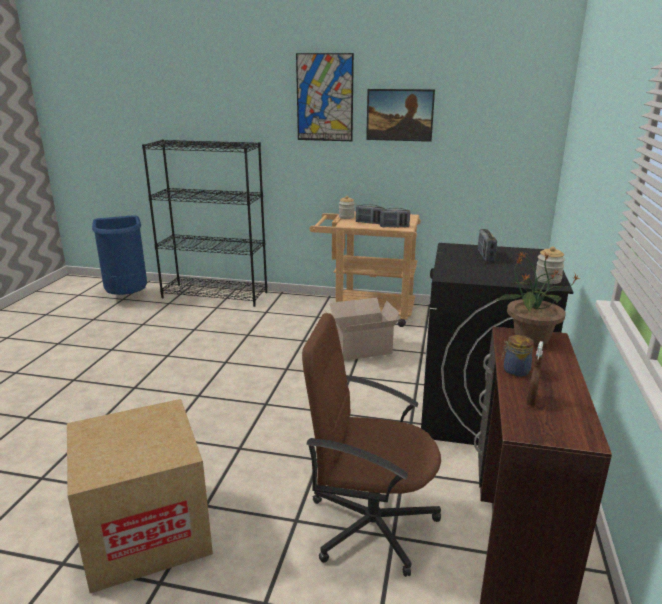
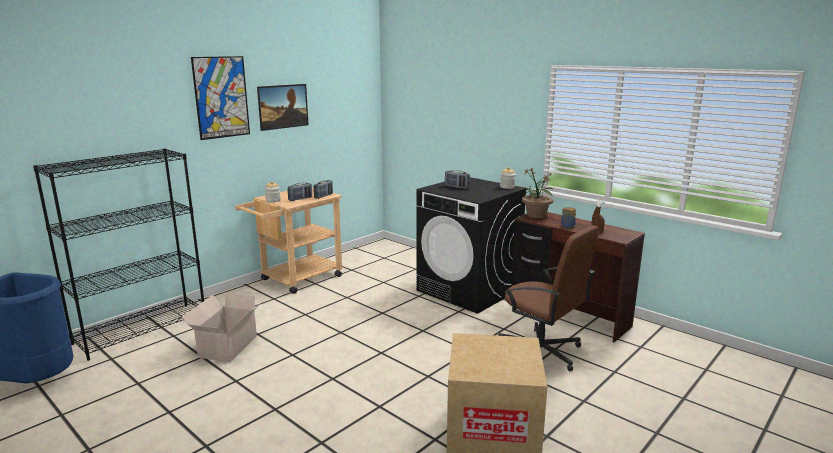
camera: 60 degrees left, 5 degrees down
brown office chair [302,313,441,577] -> brown office chair turned 90 degrees counterclockwise [498,225,599,371]
cardboard box [324,298,399,361] -> cardboard box moved to [182,293,264,362]

